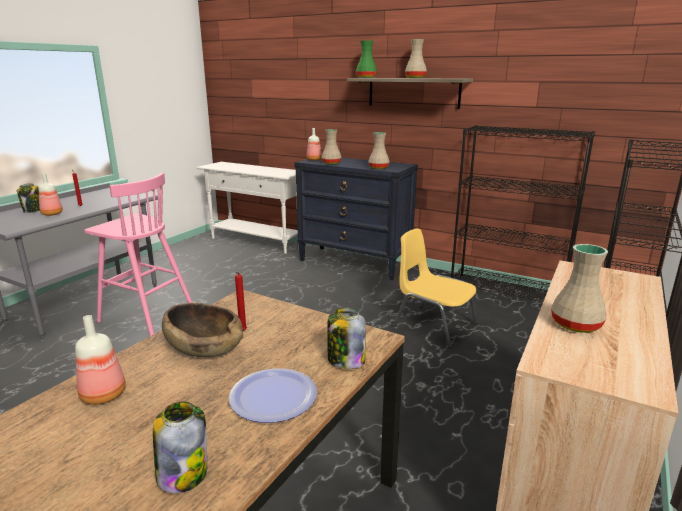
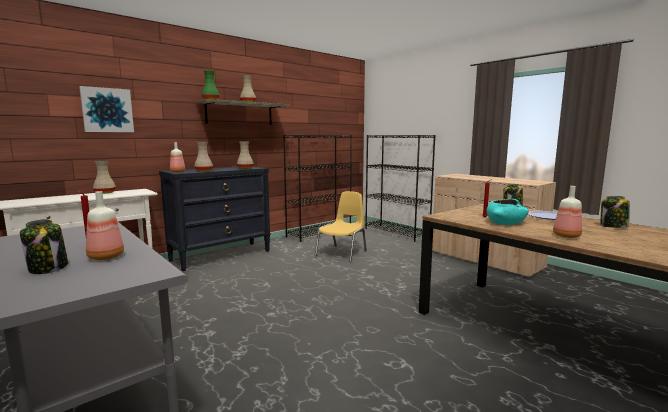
camera: 70 degrees left, 10 degrees down
pink stool [84,173,193,336] -> none
brown bowl [162,303,243,357] -> turquoise bowl [487,199,529,225]
yellow chair [393,229,478,348] -> yellow chair turned 150 degrees clockwise [315,191,367,262]
beige vase [551,244,608,333] -> beige vase moved to [93,161,116,194]
none -> picture [79,86,134,132]

